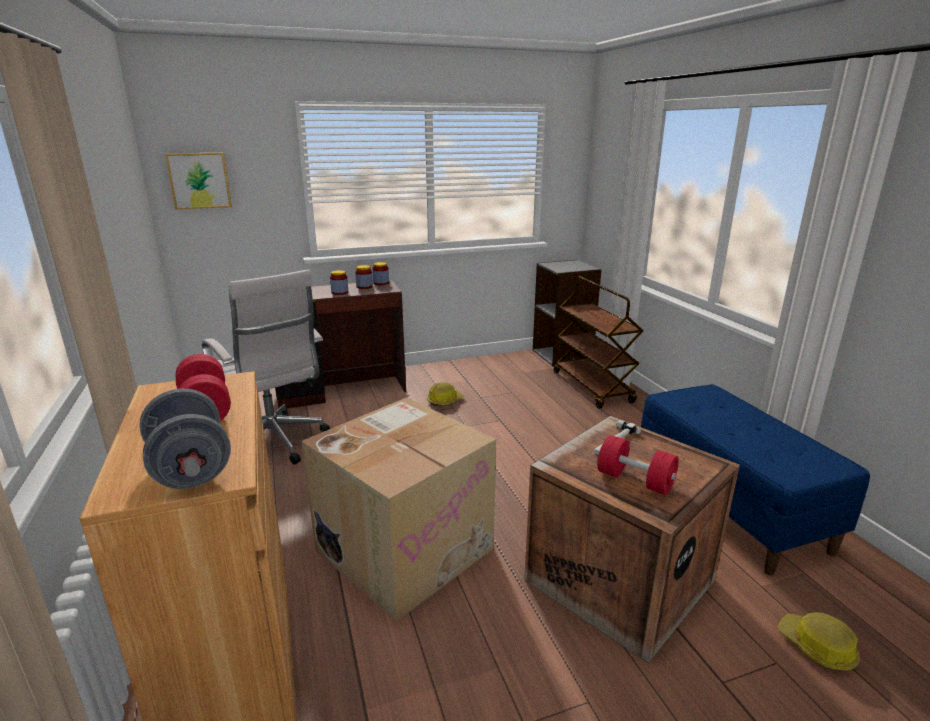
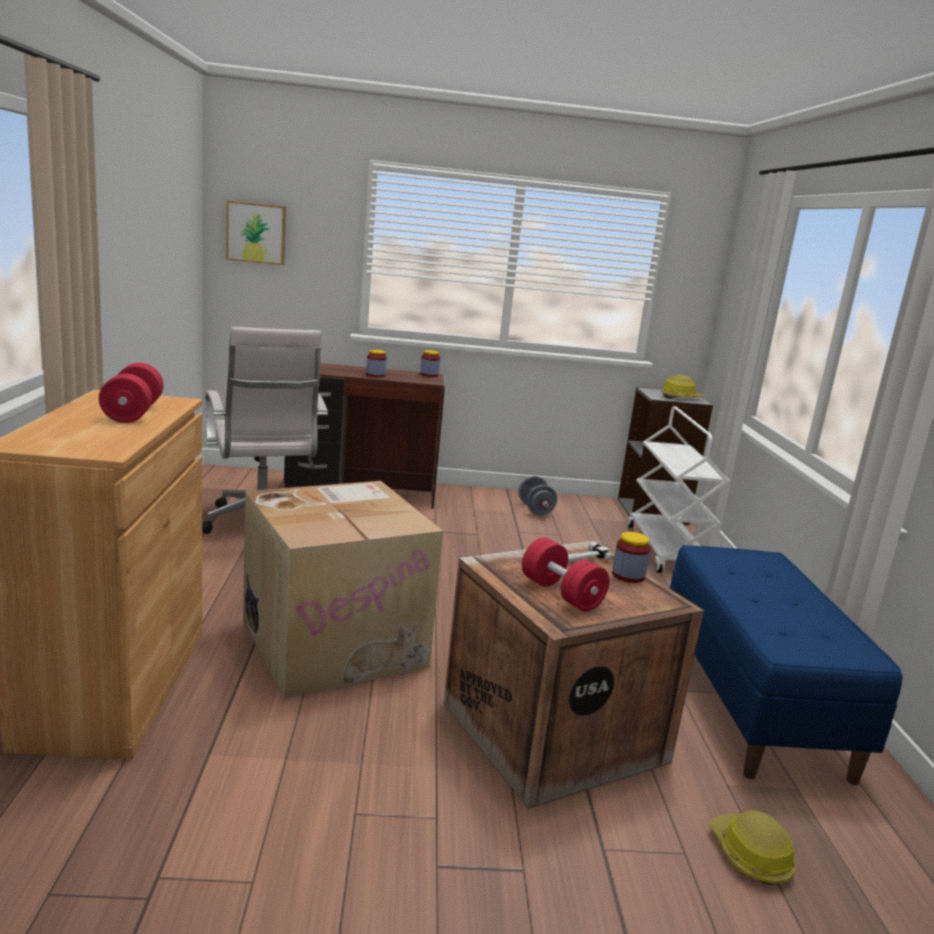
camera: 15 degrees right, 5 degrees down
grey dumbbell [140,389,231,489] -> grey dumbbell moved to [518,476,557,515]
jar [355,265,373,289] -> jar moved to [612,532,651,583]
hard hat [427,382,464,406] -> hard hat moved to [661,375,704,399]
brown cart [553,276,643,409] -> white cart [628,406,730,573]

